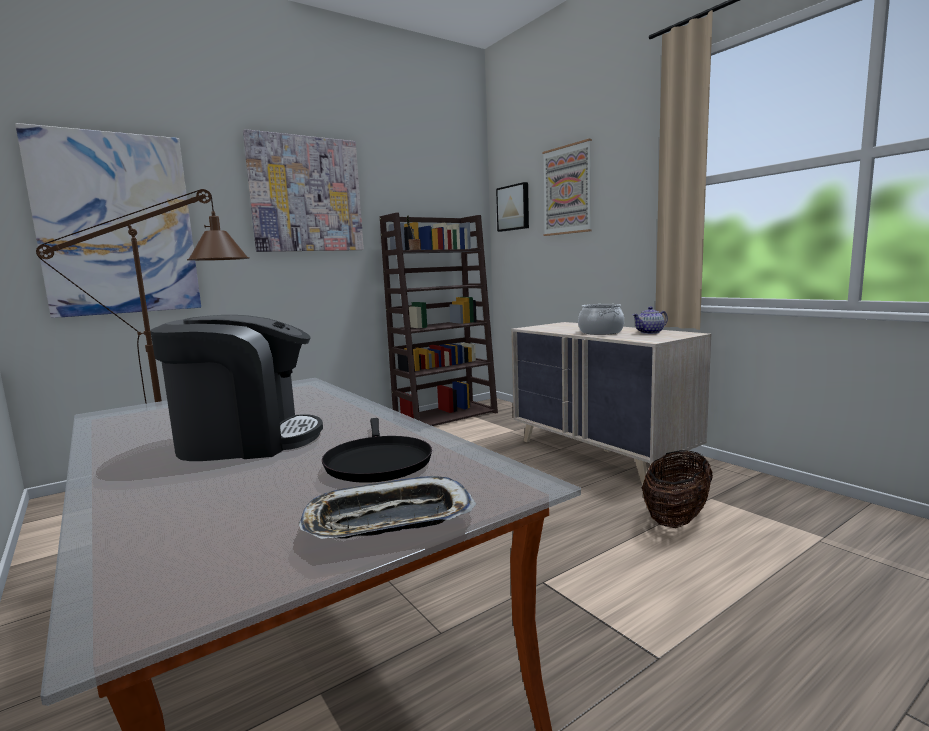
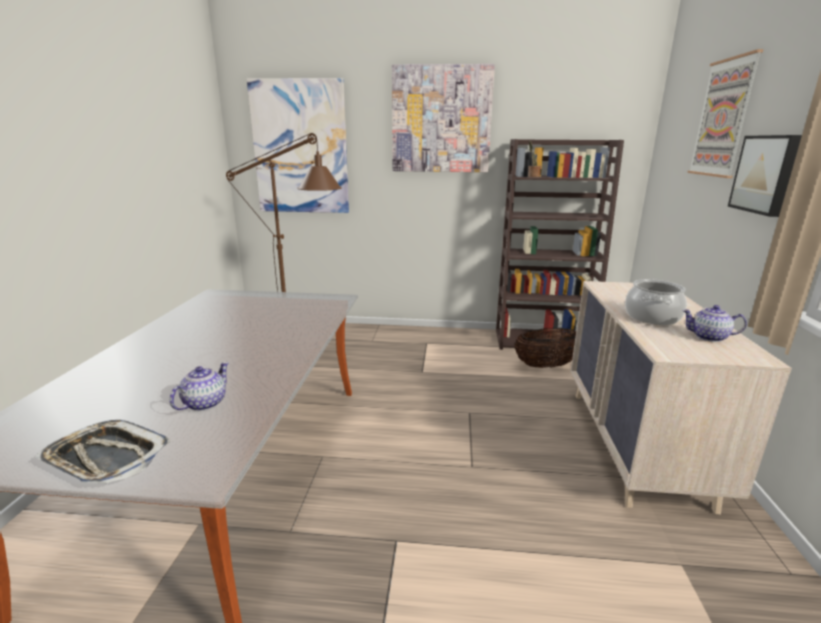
camera: 40 degrees right, 10 degrees up
coffee machine [150,315,323,461] -> none
black frying pan [322,418,432,483] -> teapot [170,362,229,411]
picture [496,182,529,232] -> picture moved to [728,135,802,217]
basket [642,450,713,528] -> basket moved to [514,328,576,368]

